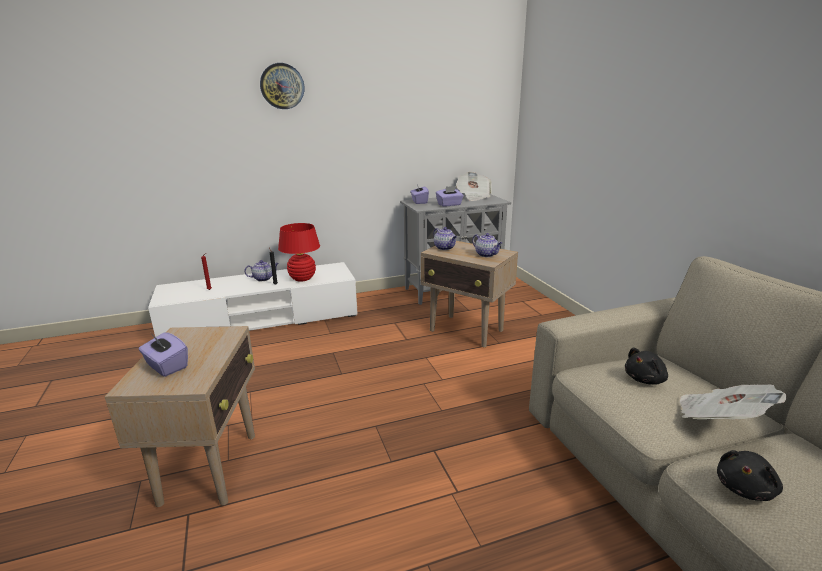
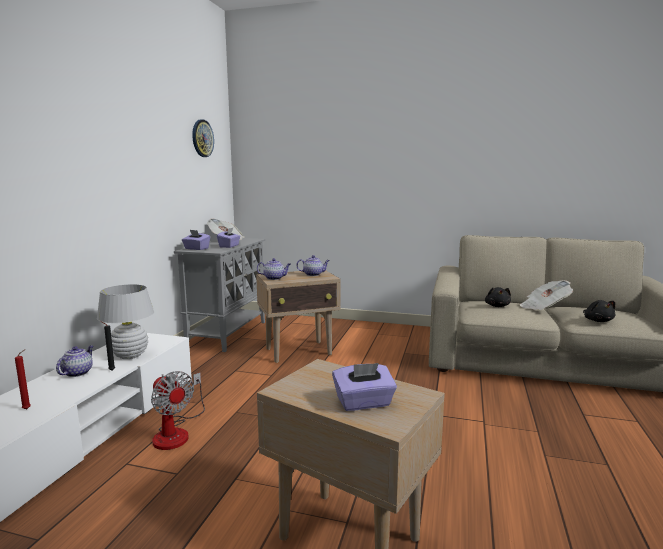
camera: 55 degrees left, 10 degrees down
wall clock [260,63,304,109] -> wall clock moved to [192,119,214,157]
red table lamp [278,223,320,282] -> white table lamp [97,284,154,359]
none -> fan [151,371,205,450]

